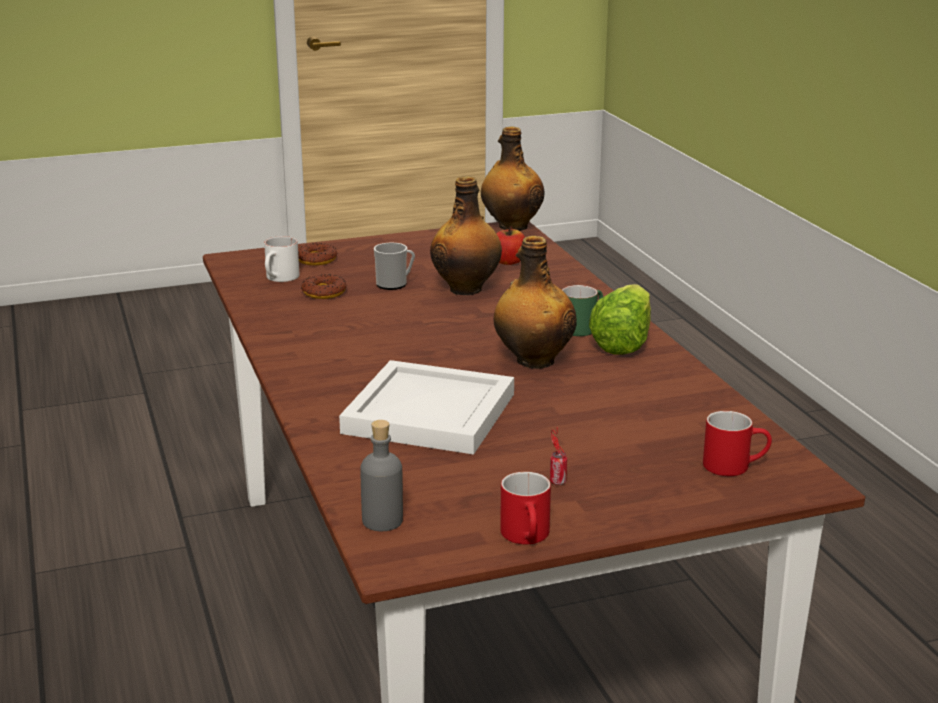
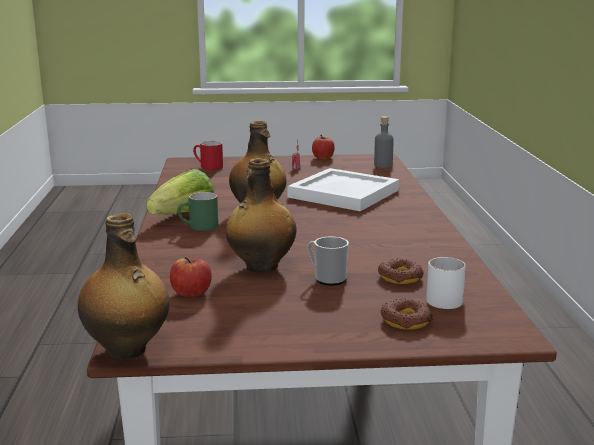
camera: 165 degrees left, 5 degrees down
red mug [500,472,551,544] -> apple [312,135,335,159]

